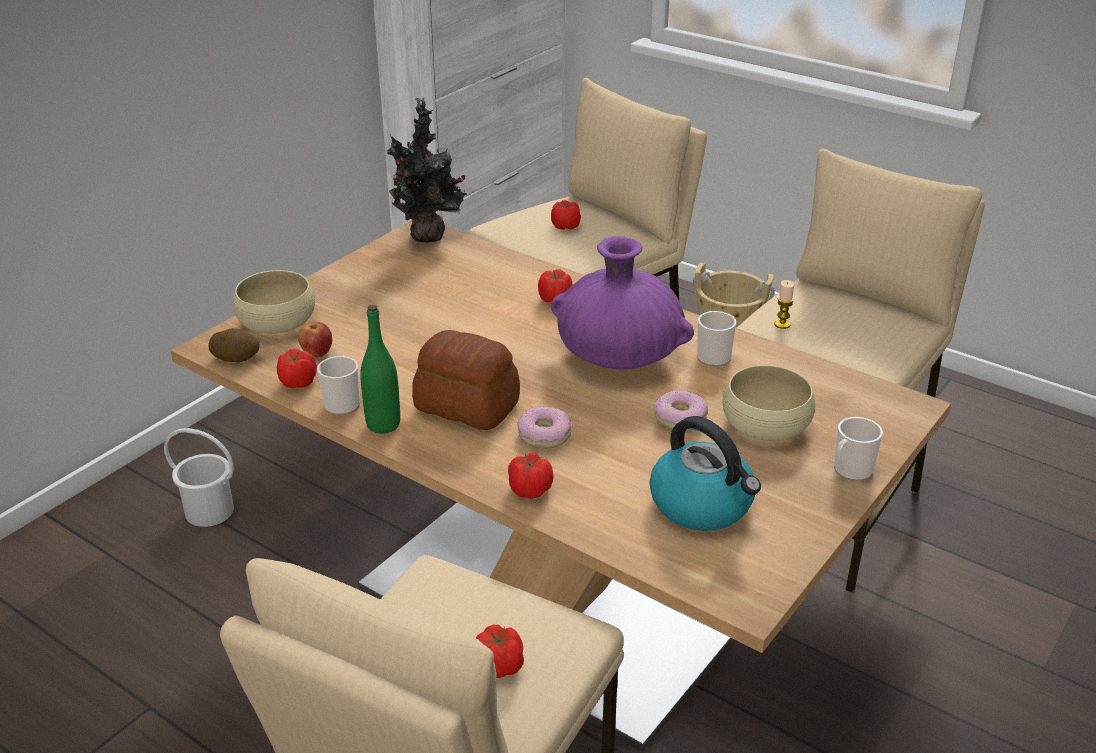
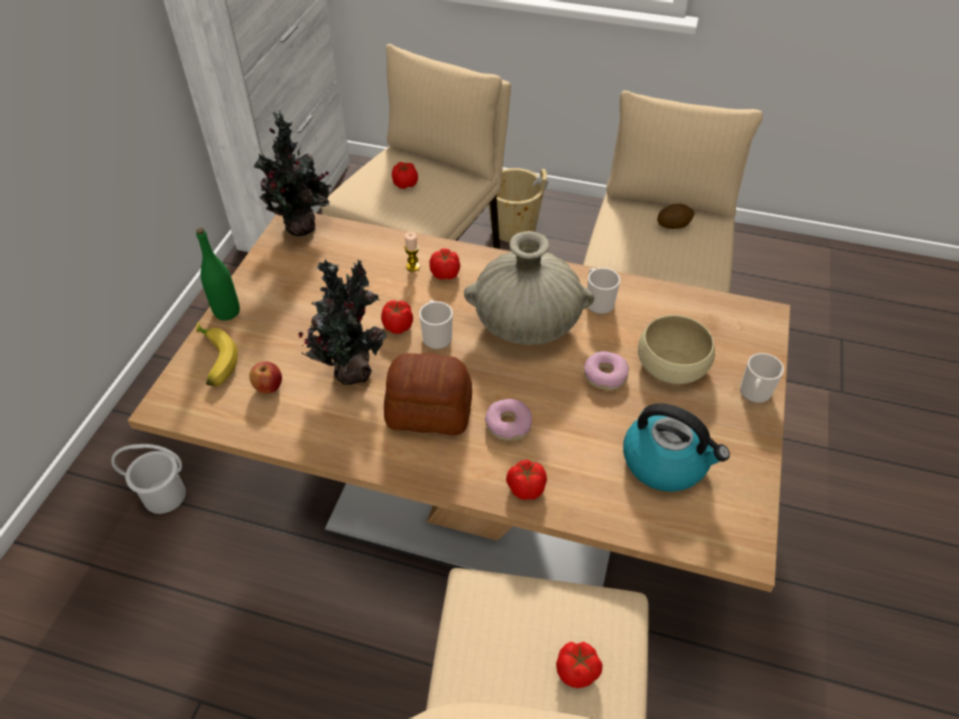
camera: 20 degrees left, 15 degrees up
potato [208,328,260,362] -> potato moved to [657,204,695,229]
beige bowl [233,270,315,334] -> banana [196,322,238,386]
tomato [277,349,317,388] -> tomato moved to [381,300,413,334]
mug [317,355,360,415] -> mug moved to [419,300,453,350]
green bottle [360,305,400,434] -> green bottle moved to [196,228,240,320]
purple vase [551,236,694,369] -> beige vase [464,231,594,345]
candle [774,280,794,329] -> candle moved to [405,232,420,272]
none -> potted plant [298,259,387,385]

